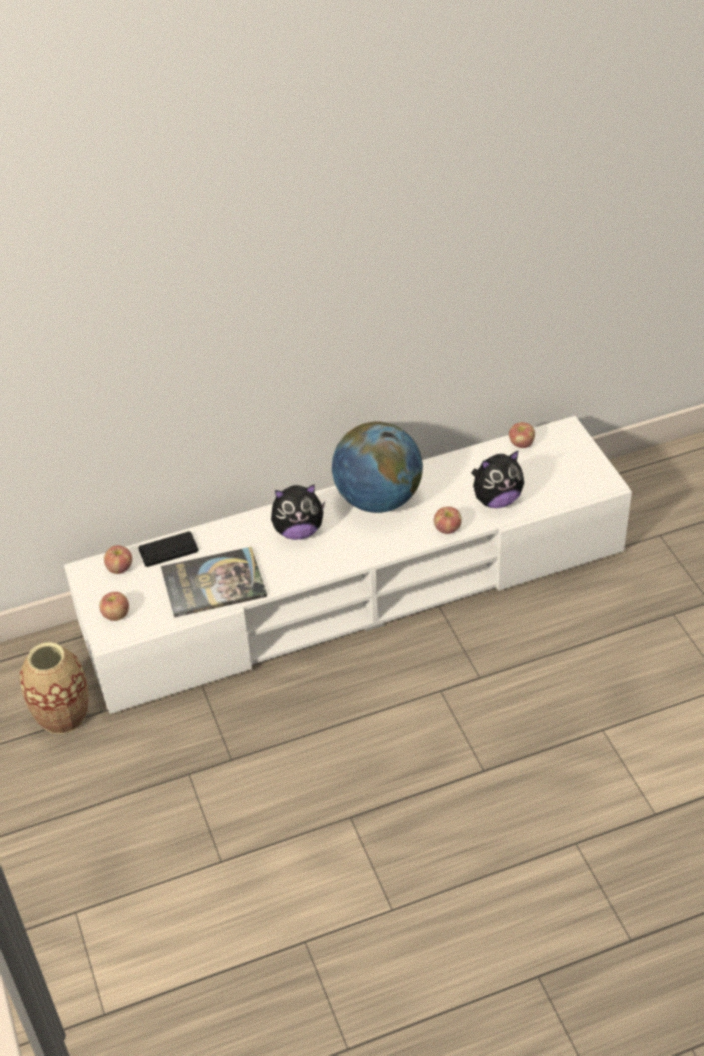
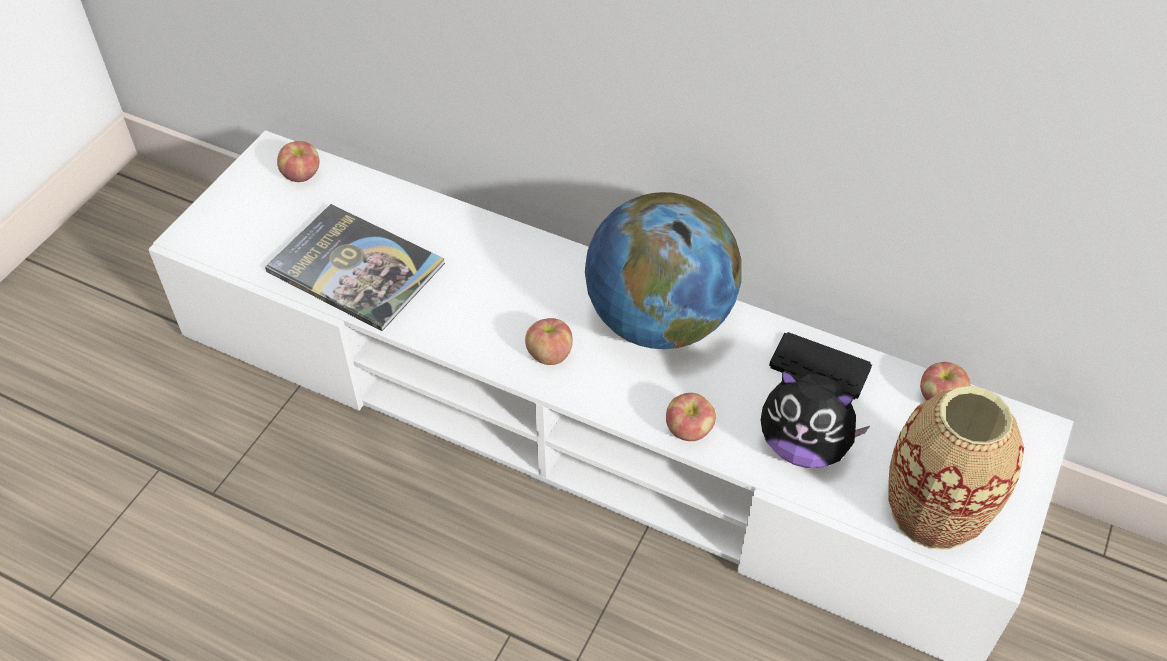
camera: 45 degrees right, 5 degrees up
vase [20,642,89,734] -> vase moved to [888,386,1024,550]
apple [99,592,129,621] -> apple moved to [525,318,573,365]
black game controller [138,531,198,567] -> black game controller moved to [769,332,872,400]
plush toy [271,484,325,540] -> none

